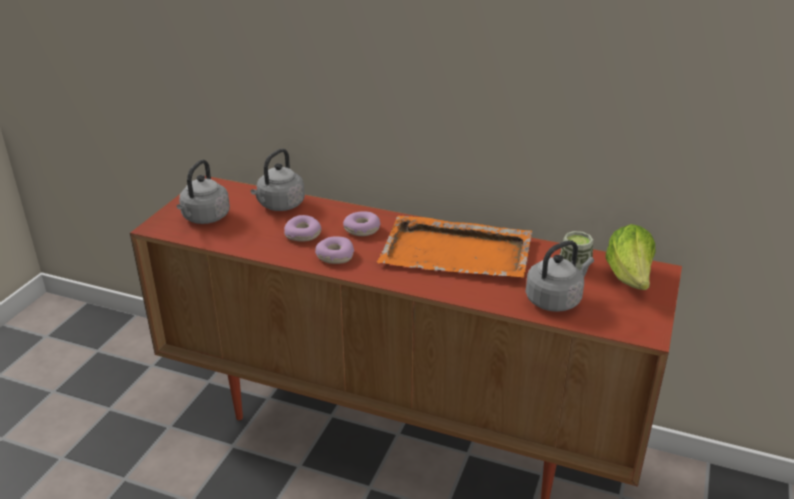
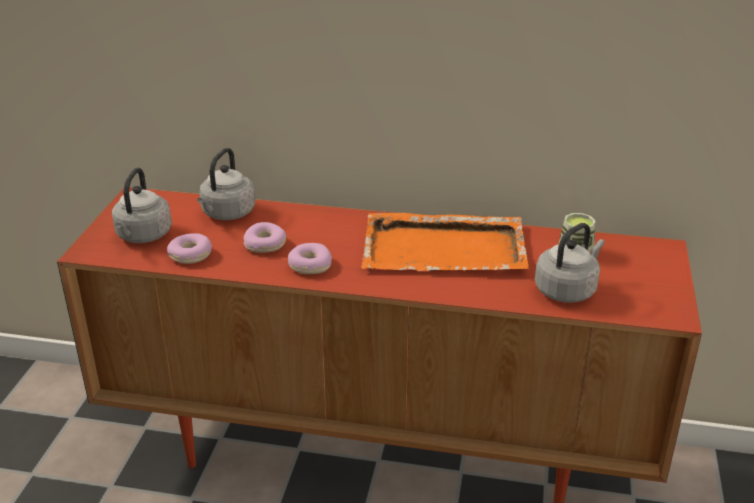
camera: 10 degrees left, 0 degrees up
donut [343,211,380,236] -> donut moved to [167,233,212,264]
lettuce [605,224,655,290] -> none

